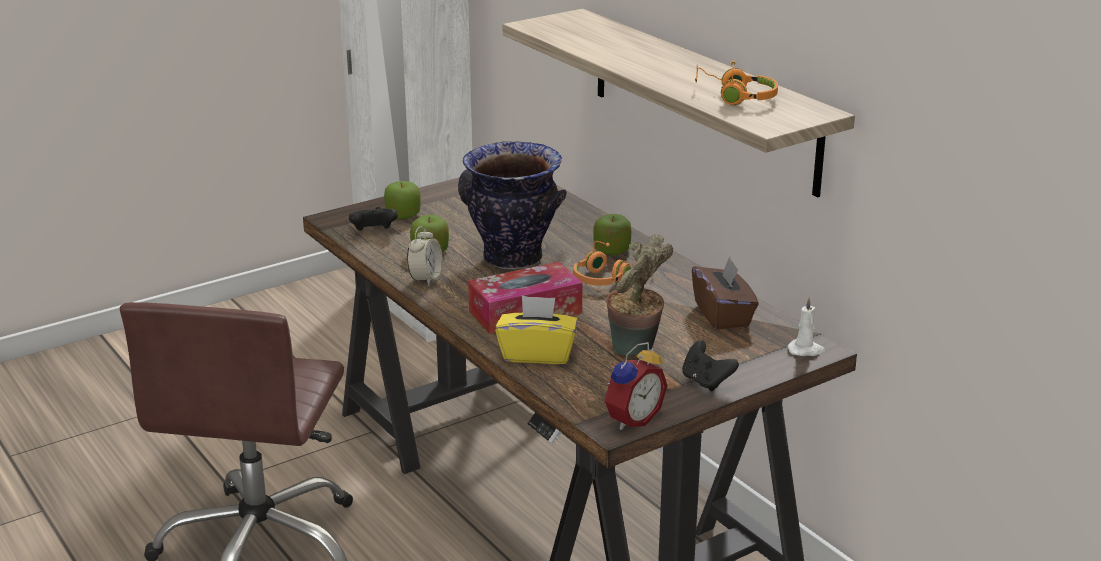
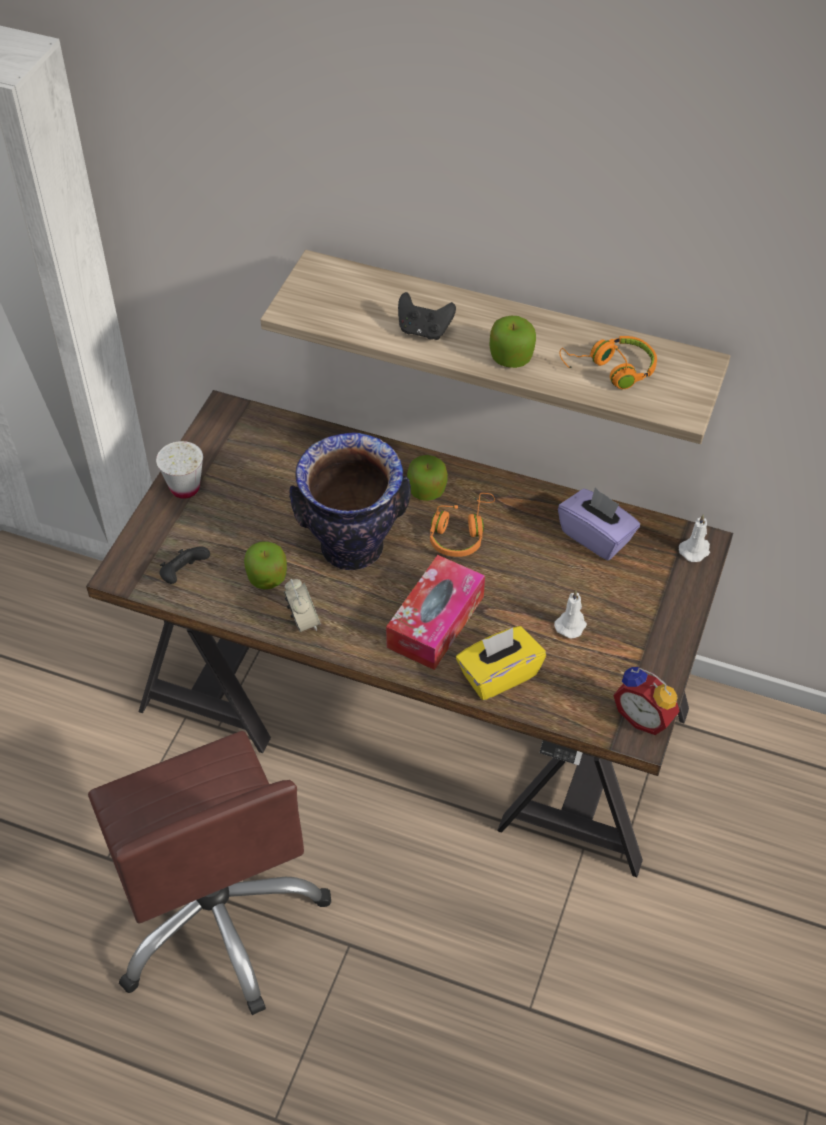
camera: 35 degrees left, 25 degrees up
apple [384,181,421,219] -> apple moved to [489,316,536,368]
alarm clock [604,342,667,430] -> alarm clock turned 120 degrees clockwise [613,667,680,735]
potted plant [606,235,673,355] -> white candle [554,590,587,638]
black game controller [682,340,739,391] -> black game controller moved to [398,292,456,340]
brown tissue box [692,256,759,330] -> purple tissue box [558,487,640,560]
none -> white cup [156,441,203,499]

